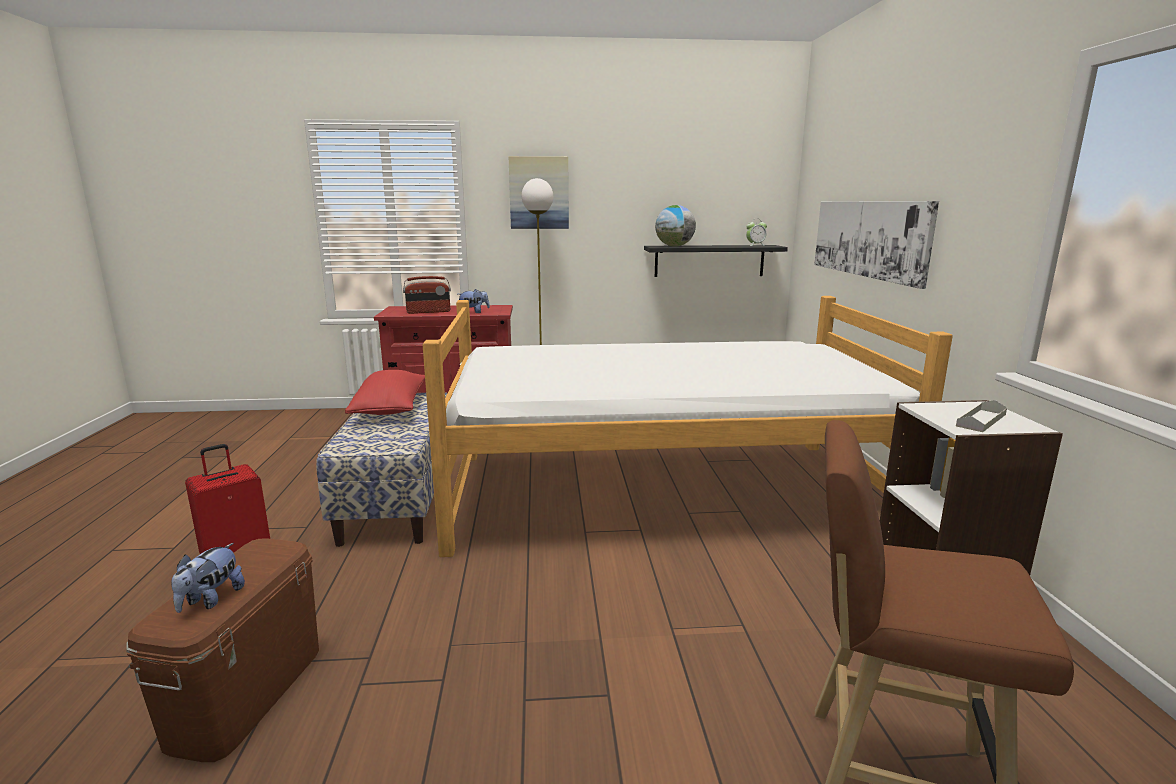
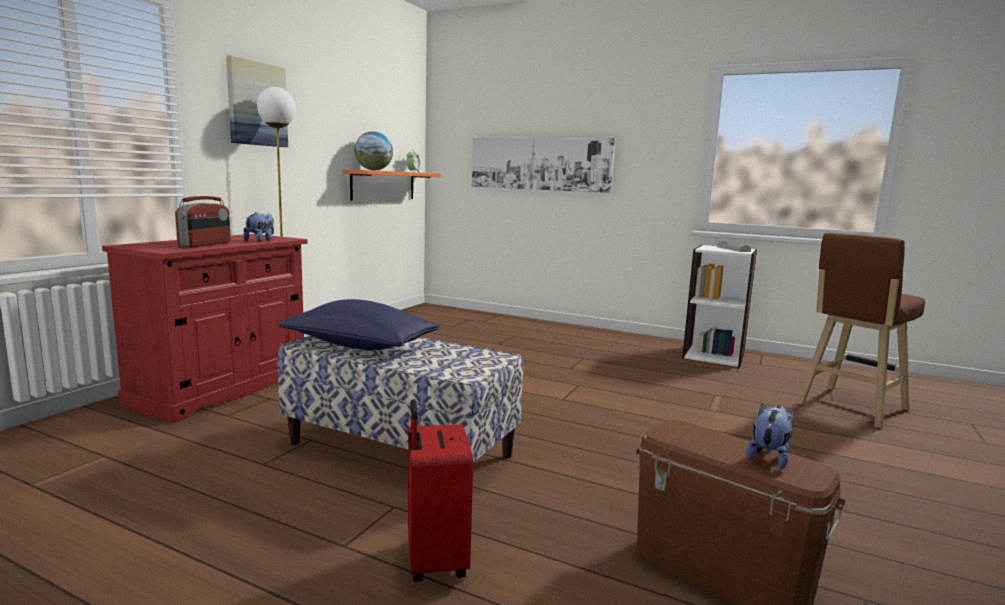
camera: 60 degrees left, 5 degrees down
plush toy [171,543,245,613] -> plush toy turned 105 degrees counterclockwise [746,404,793,469]
red pillow [345,370,425,415] -> blue pillow [279,299,440,350]
bed [422,296,953,557] -> none
black shelf [644,245,788,277] -> orange shelf [342,169,441,201]

